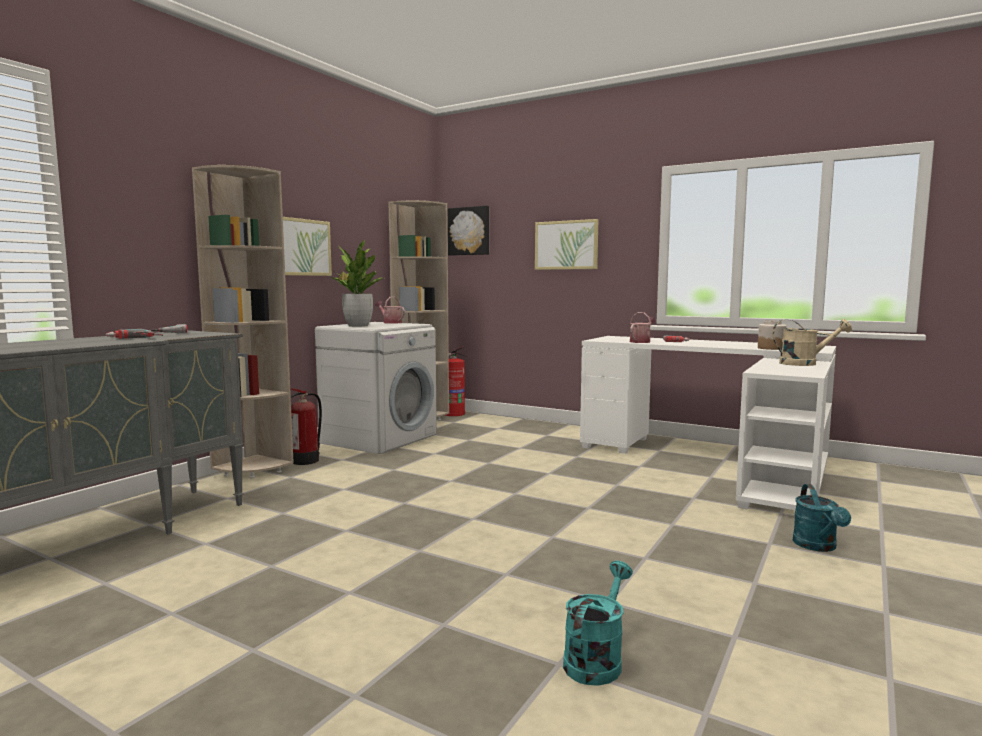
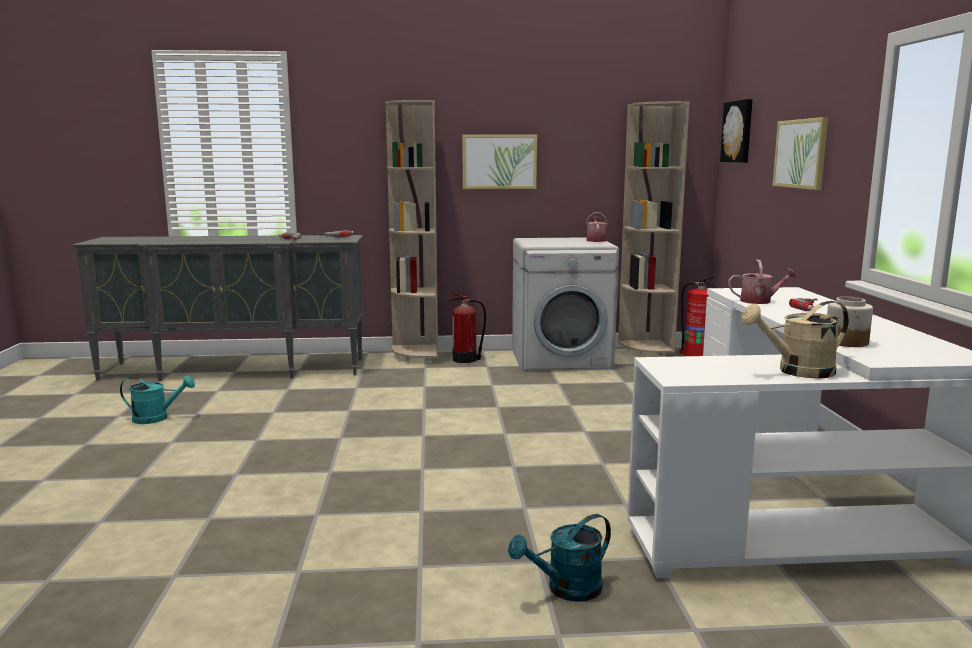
camera: 55 degrees right, 5 degrees up
potted plant [330,241,386,327] -> none
turquoise watering can [563,561,633,686] -> turquoise watering can moved to [120,375,195,424]
beige watering can [773,319,852,366] -> beige watering can turned 105 degrees clockwise [741,301,849,379]

